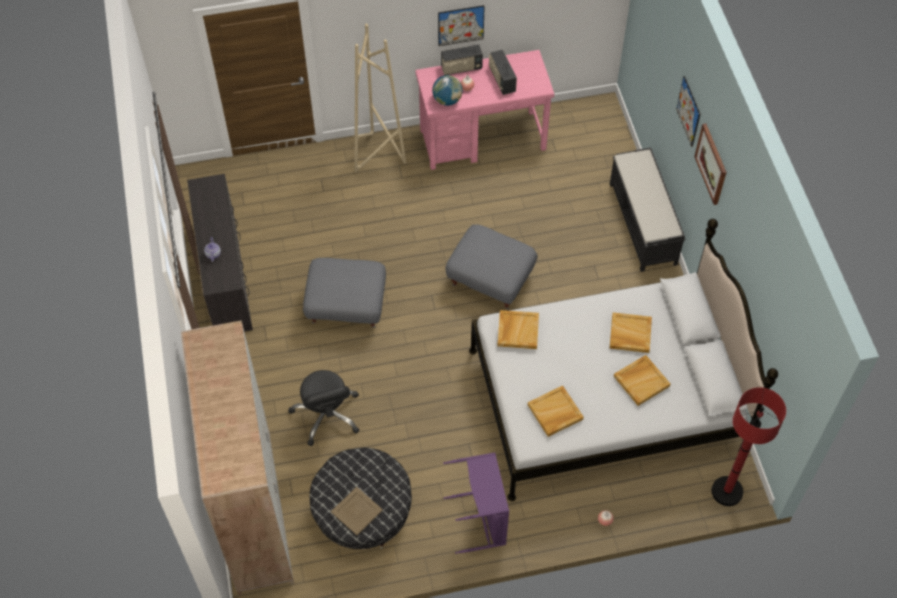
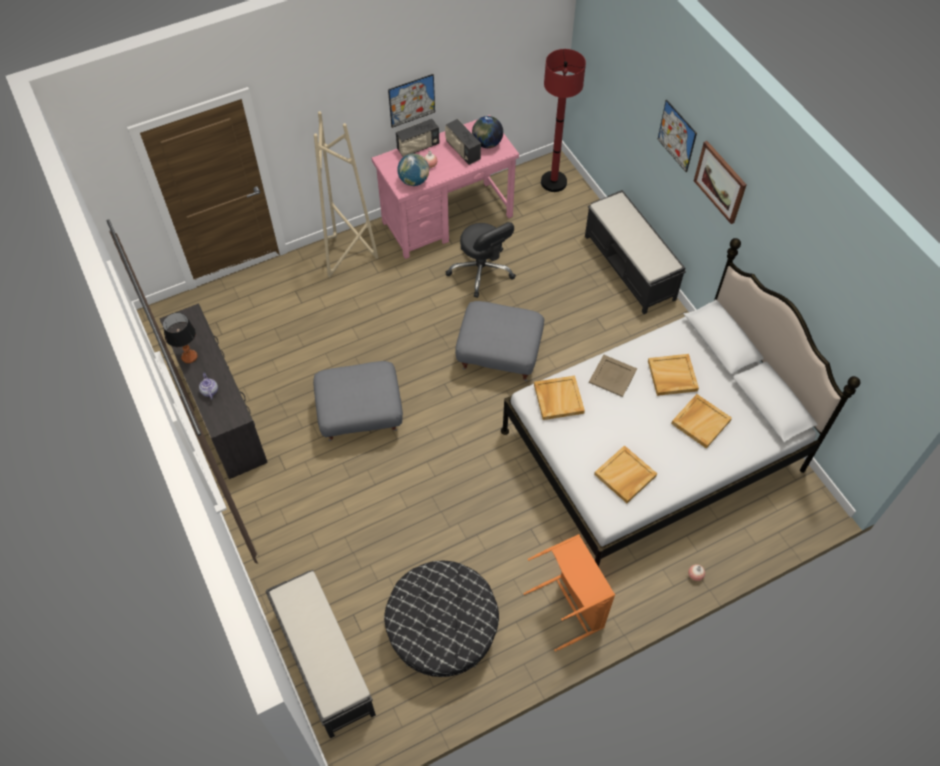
camera: 15 degrees left, 0 degrees up
white wardrobe [181,320,294,595] -> black bench [265,570,376,739]
black office chair [288,370,360,446] -> black office chair moved to [446,222,516,298]
beige tray [331,487,383,535] -> beige tray moved to [589,355,637,397]
purple laundry basket [443,452,509,554] -> orange laundry basket [523,534,615,651]
red floor lamp [711,387,786,506] -> red floor lamp moved to [541,49,586,192]
none -> table lamp [163,312,198,363]
none -> globe [472,116,503,148]

